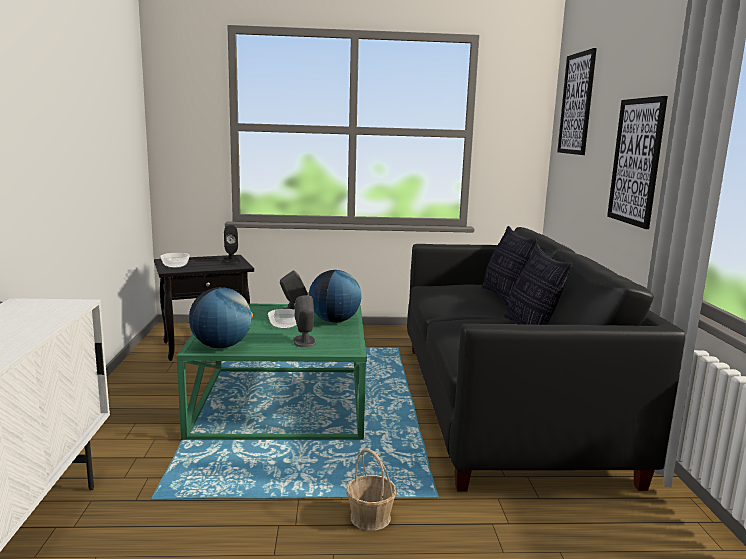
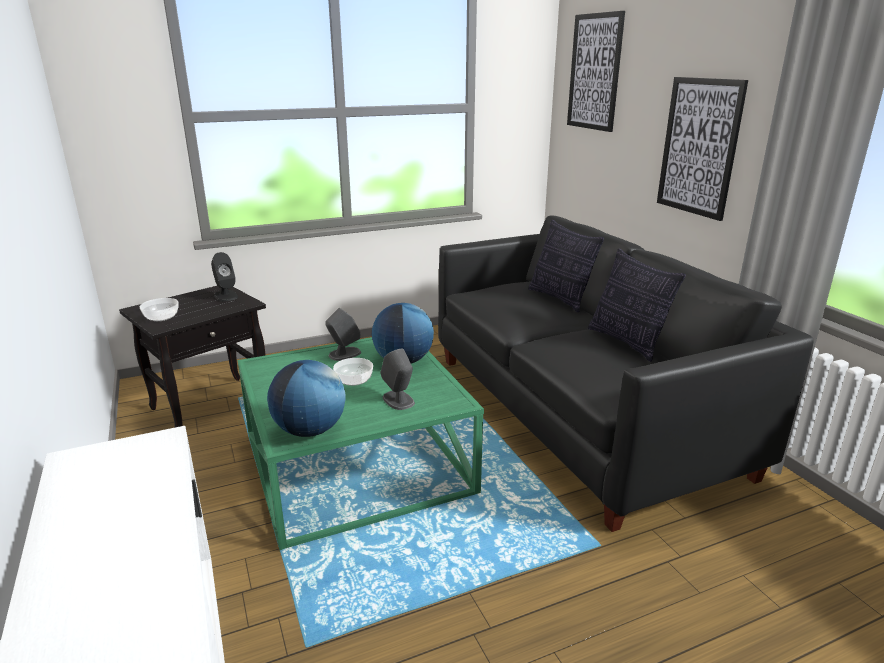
camera: 20 degrees left, 10 degrees up
basket [346,448,397,531] -> none

